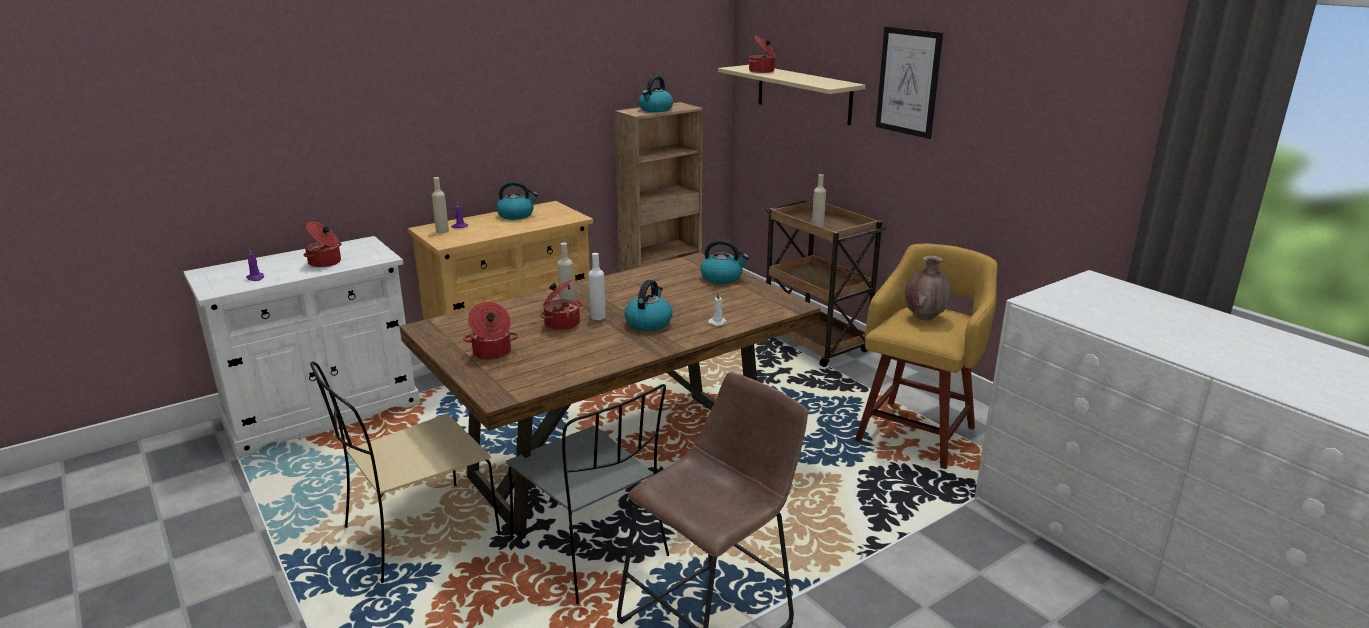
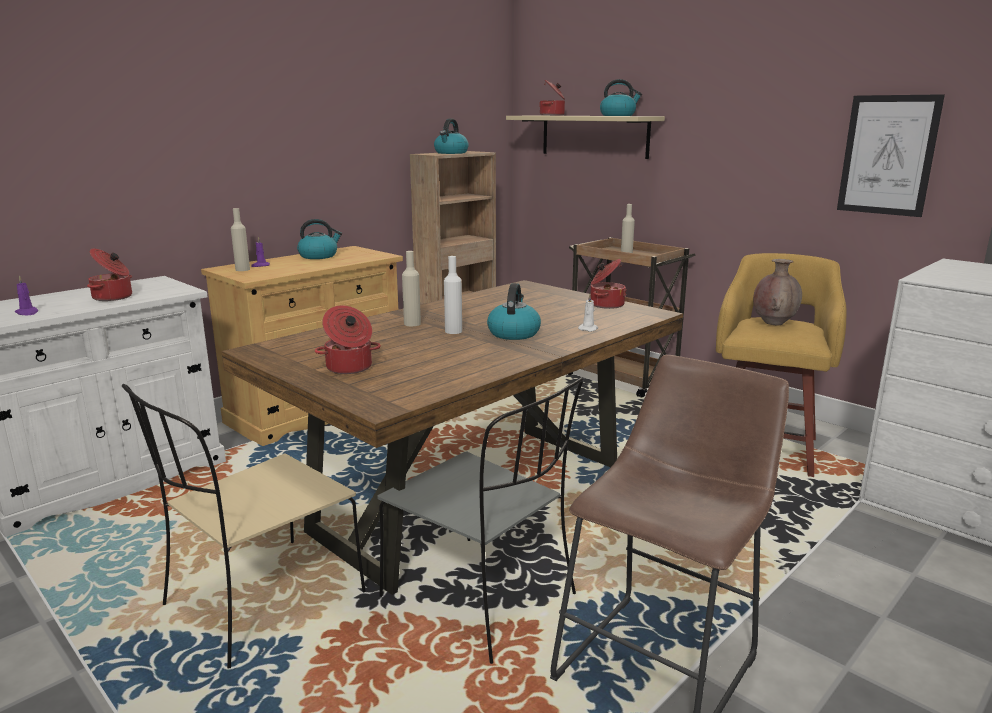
camera: 10 degrees left, 5 degrees down
cooking pot [540,279,582,331] -> cooking pot moved to [590,259,627,309]
kettle [700,239,749,284] -> kettle moved to [600,79,642,116]
picture [876,27,943,139] -> picture moved to [837,94,945,217]

